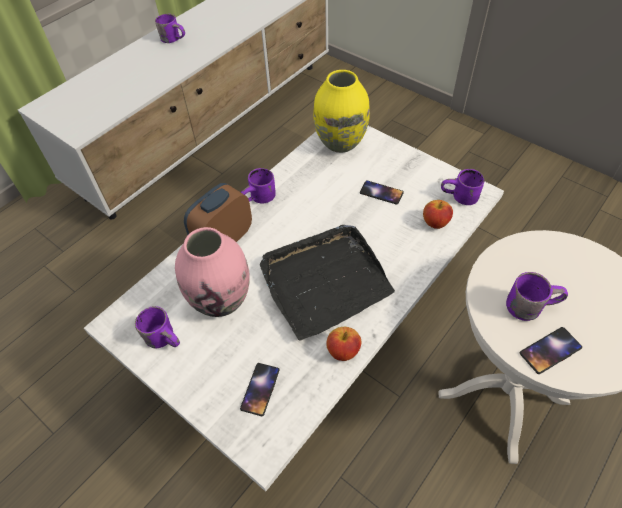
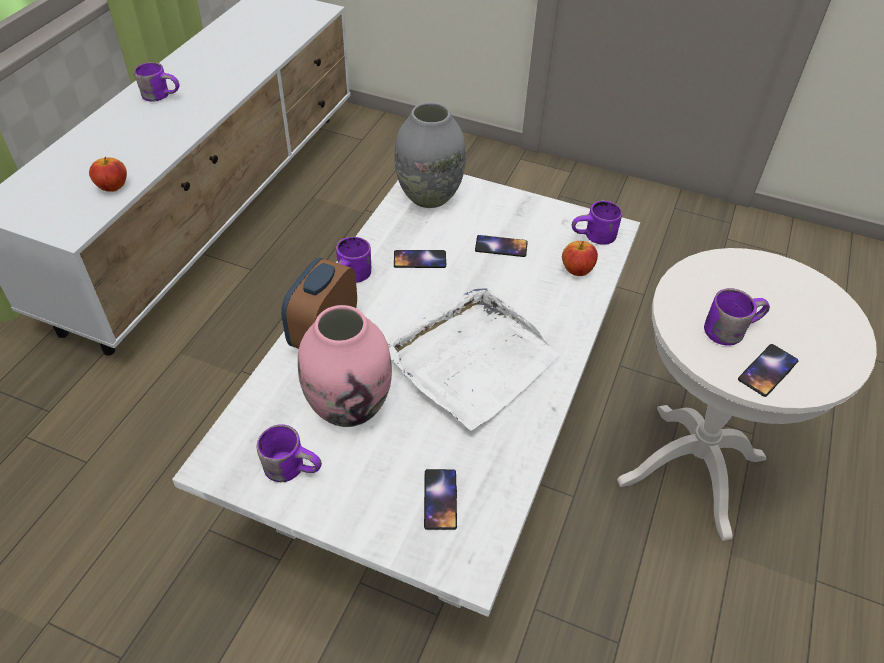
camera: 20 degrees left, 5 degrees down
black tray [260,225,395,341] -> white tray [388,288,560,431]
yellow vase [313,70,370,153] -> grey vase [395,102,466,208]
apple [326,327,361,361] -> apple moved to [89,157,127,192]
none -> phone [394,250,446,268]

